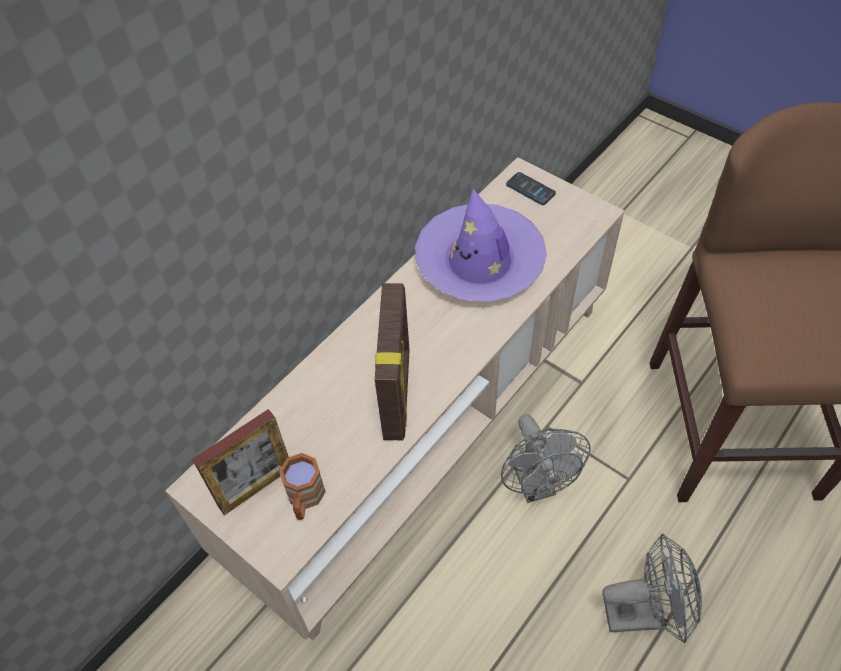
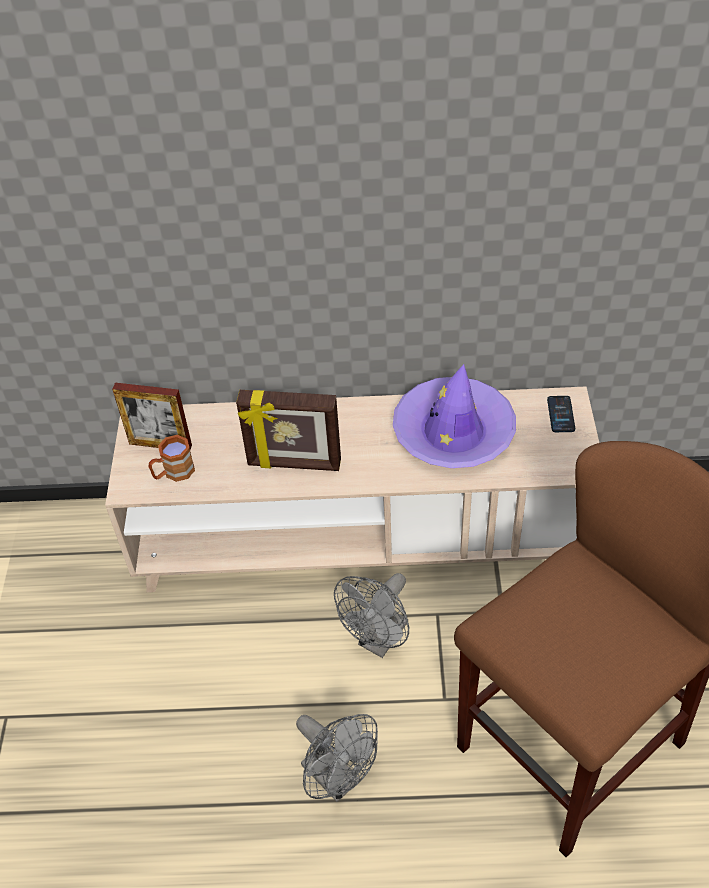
camera: 50 degrees right, 5 degrees down
picture frame [375,283,410,440] -> picture frame turned 45 degrees clockwise [236,390,341,471]

